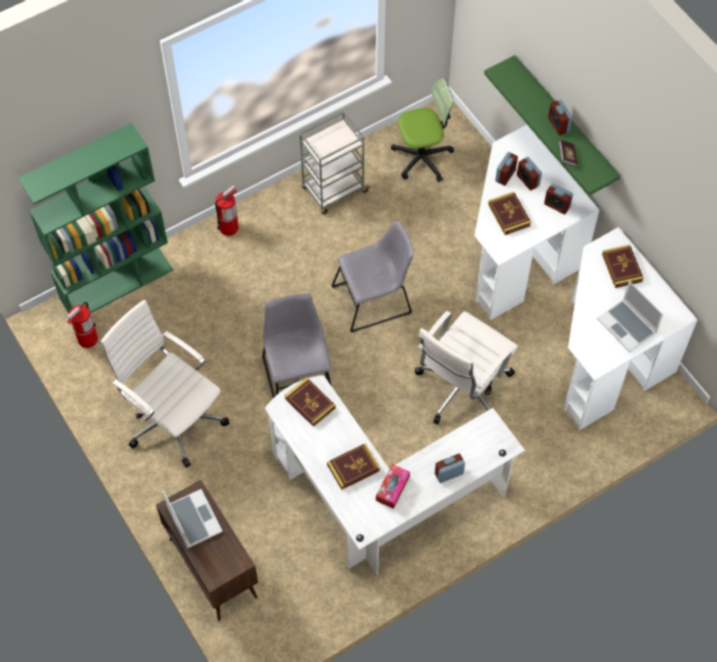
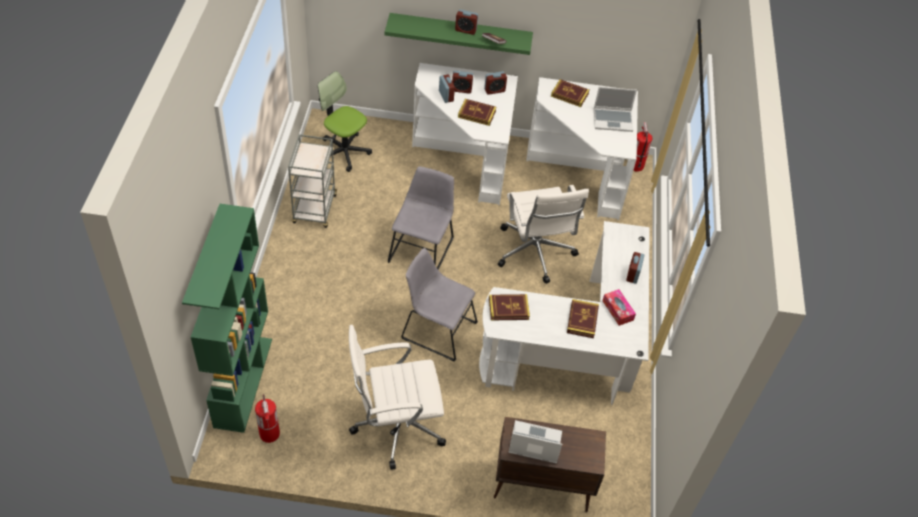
camera: 55 degrees left, 10 degrees down
fire extinguisher [215,185,239,236] -> fire extinguisher moved to [633,122,653,172]
office chair [391,78,454,182] -> office chair turned 75 degrees counterclockwise [318,71,372,172]

